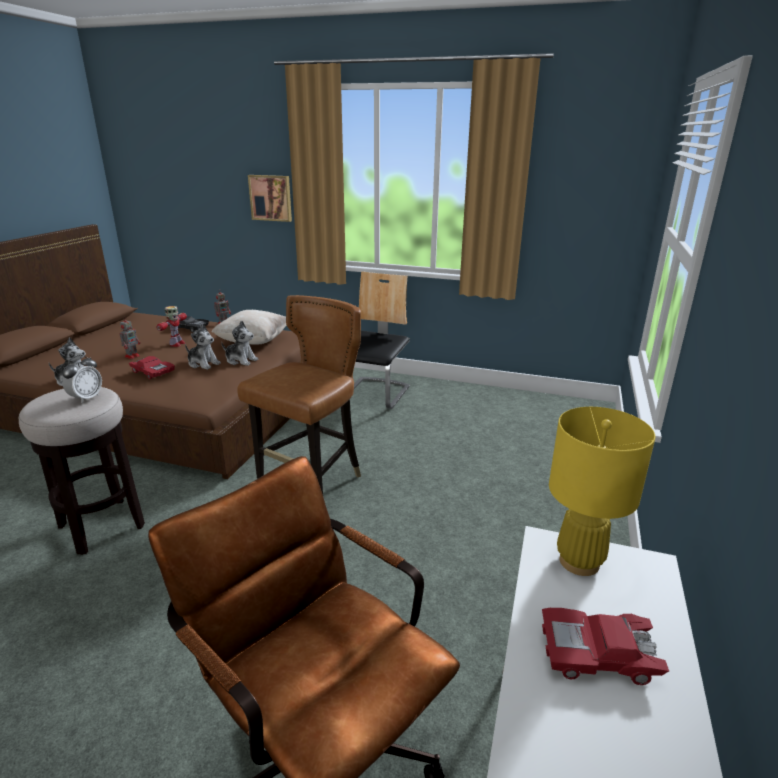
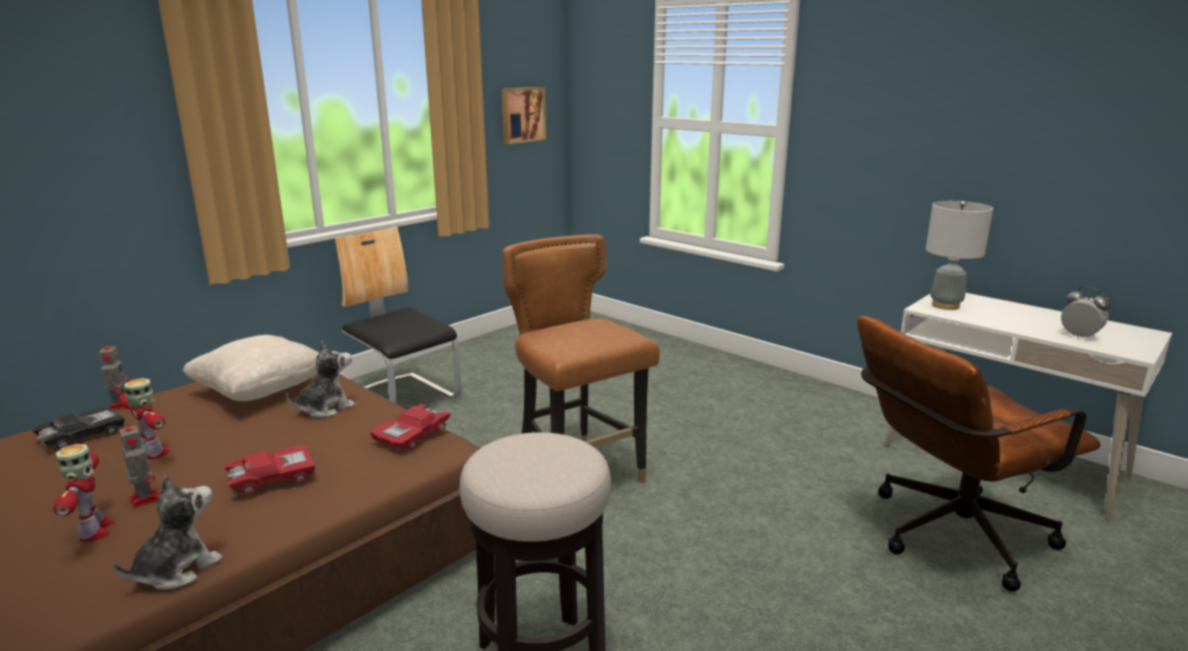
camera: 65 degrees left, 5 degrees down
alarm clock [62,355,102,403] -> alarm clock moved to [1061,287,1111,338]
plush toy [185,323,221,370] -> none
picture [248,175,292,222] -> picture moved to [502,87,546,144]
red toy car [542,608,669,685] -> red toy car moved to [370,404,451,450]
yellow table lamp [549,407,655,576] -> grey table lamp [926,201,993,310]
none -> toy robot [53,444,115,542]

